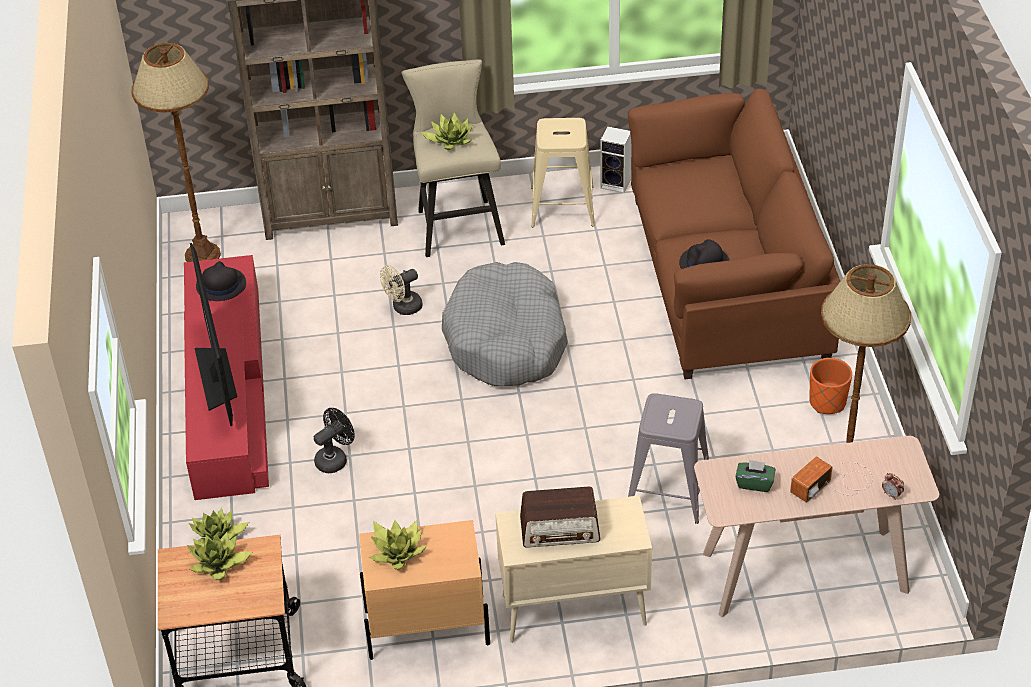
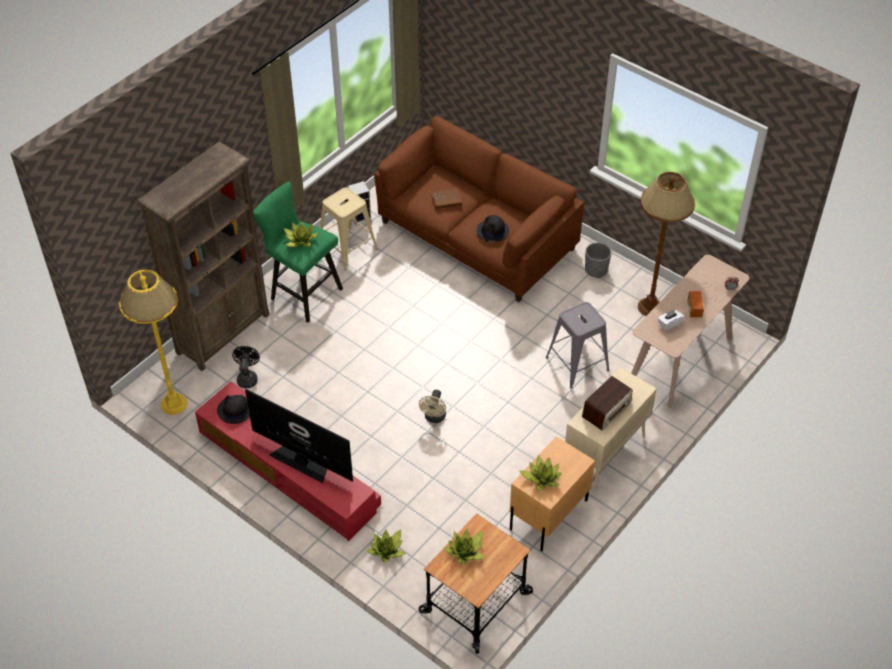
camera: 45 degrees left, 5 degrees up
brown floor lamp [131,43,221,262] -> yellow floor lamp [119,270,187,415]
black fan [314,408,355,473] -> black fan moved to [232,346,260,388]
beige fan [380,265,423,315] -> beige fan moved to [419,390,446,423]
beige stool [401,59,505,257] -> green stool [253,181,343,323]
grey dog bed [442,262,568,386] -> none
green tissue box [735,459,776,492] -> white tissue box [658,309,684,331]
orange planter [809,358,852,414] -> grey planter [585,242,612,278]
none -> brown book [431,189,462,209]

